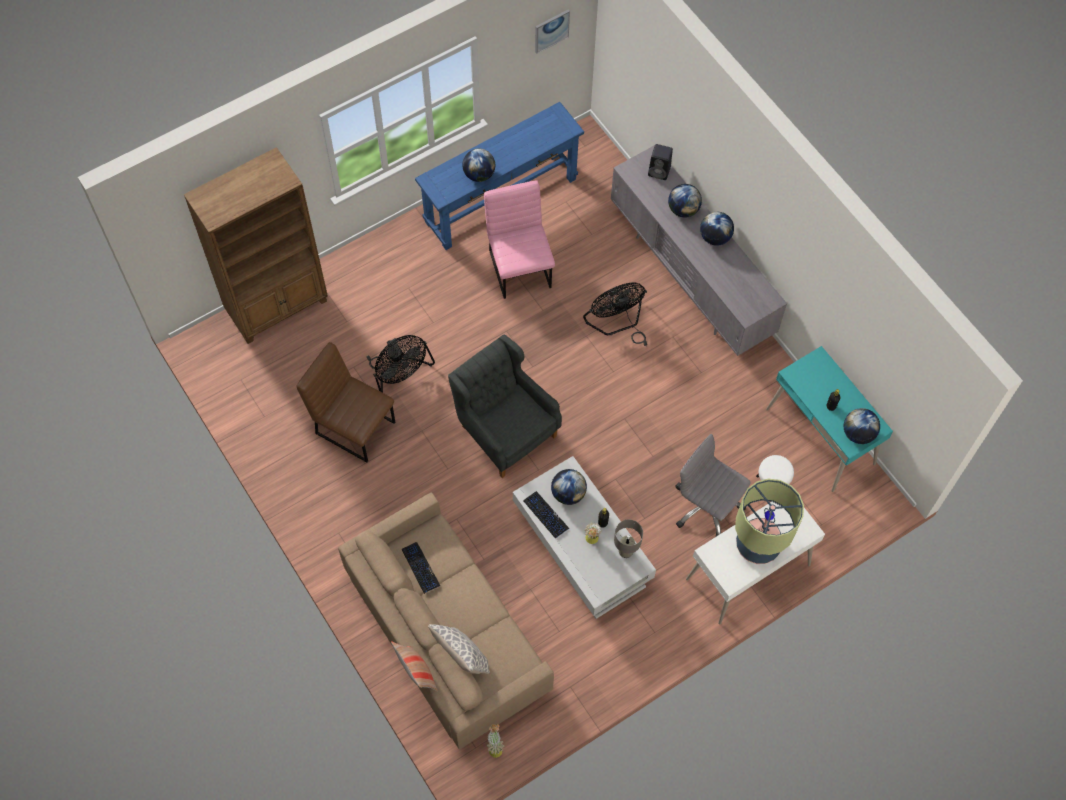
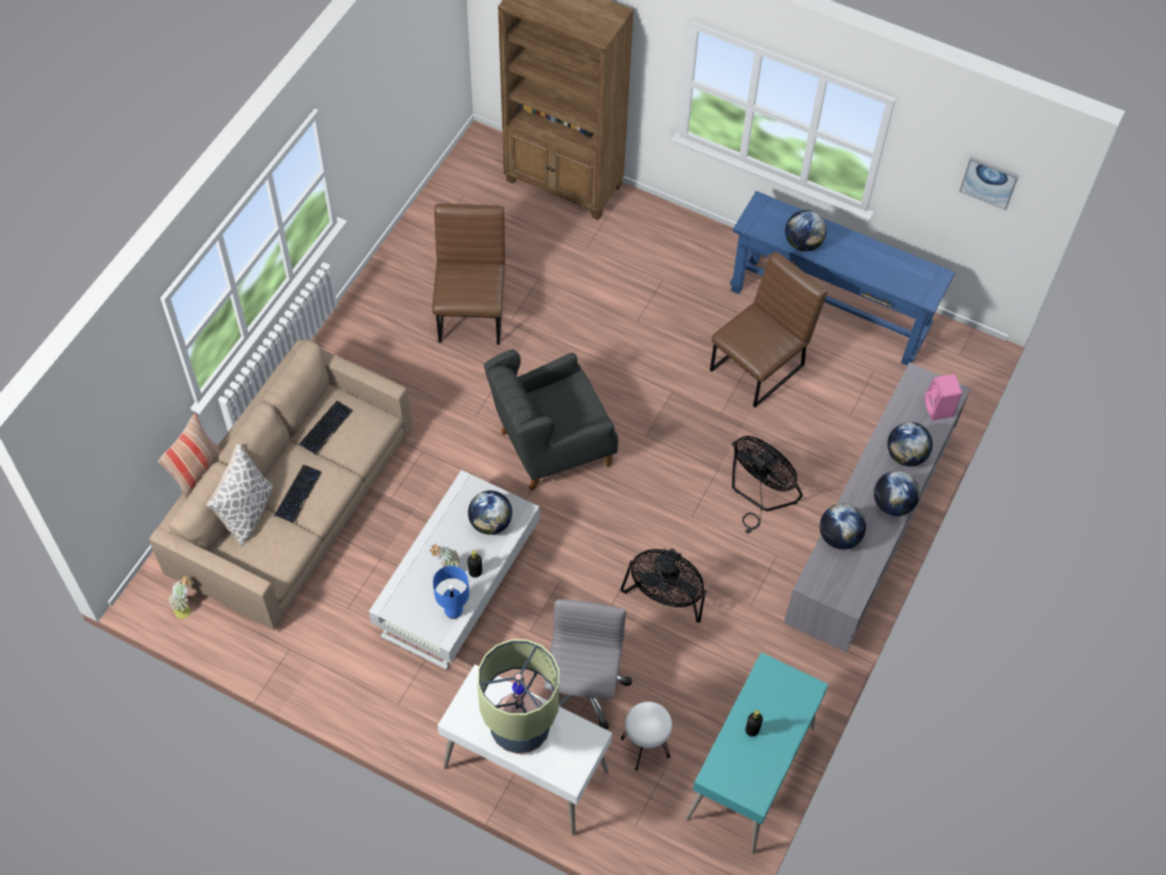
camera: 60 degrees right, 5 degrees down
black fan [367,335,435,393] -> black fan moved to [621,549,707,623]
grey armchair [448,335,562,478] -> grey armchair turned 135 degrees counterclockwise [484,350,618,491]
pink chair [484,181,555,299] -> brown chair [710,251,827,408]
keyboard [523,491,569,539] -> keyboard moved to [274,465,322,523]
grey table lamp [614,520,643,558] -> blue table lamp [433,566,469,619]
black speaker [648,144,673,180] -> pink speaker [924,374,962,420]
globe [844,408,880,444] -> globe moved to [820,504,866,549]

